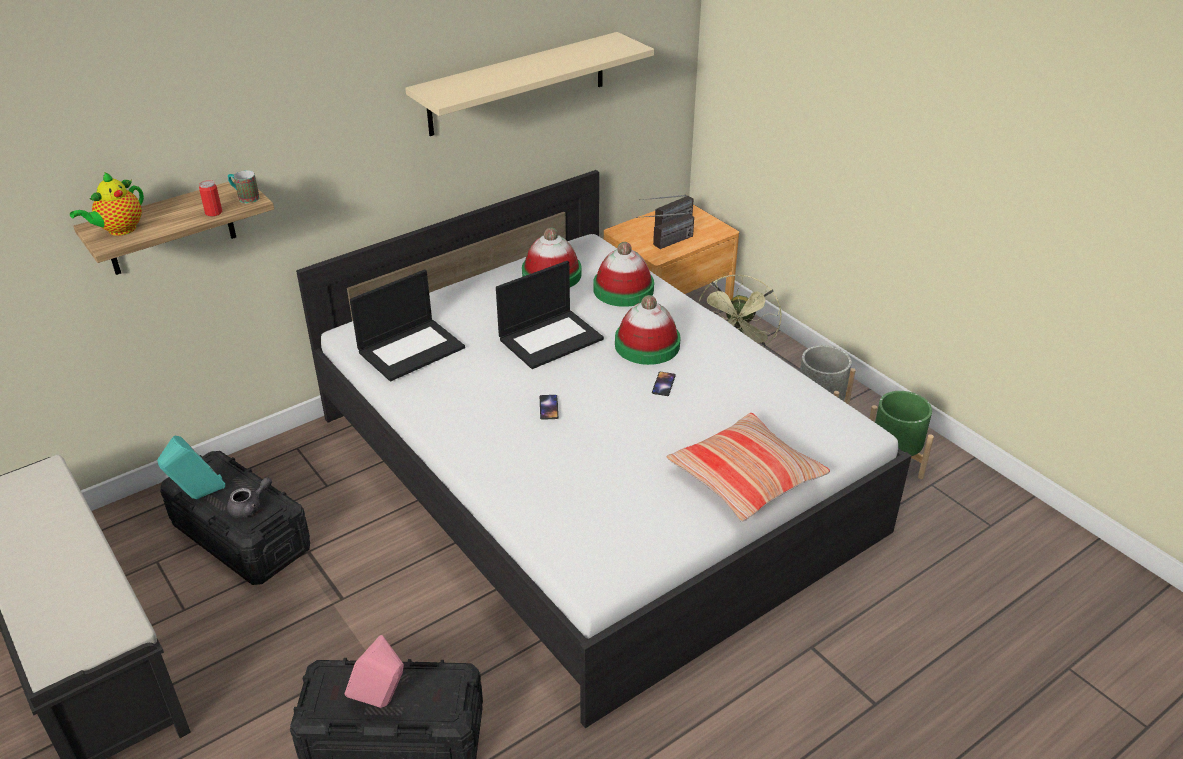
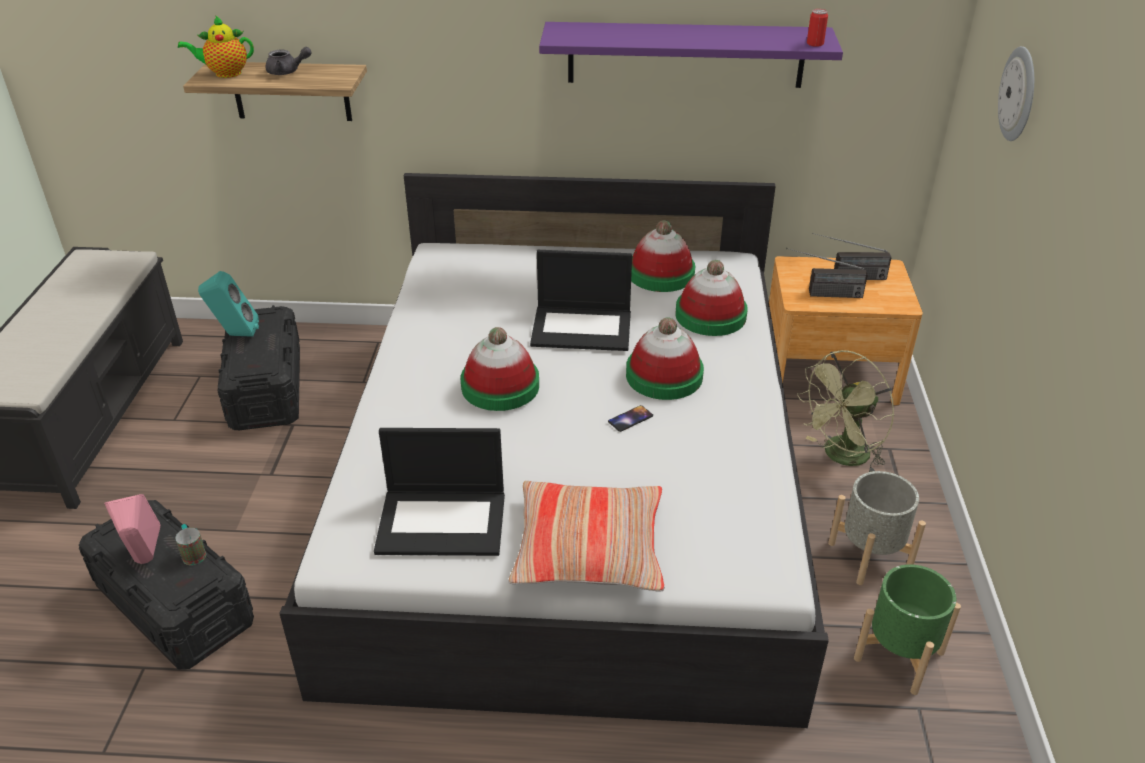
camera: 40 degrees right, 0 degrees up
can [199,180,222,216] -> can moved to [807,9,828,47]
grey teapot [227,477,272,518] -> grey teapot moved to [265,47,312,75]
mug [228,170,260,203] -> mug moved to [175,524,206,565]
laptop [350,270,465,381] -> laptop moved to [374,428,505,556]
beige shelf [405,32,654,136] -> purple shelf [539,22,843,88]
phone [540,395,558,420] -> hat [461,327,539,411]
none -> wall clock [998,46,1034,141]

